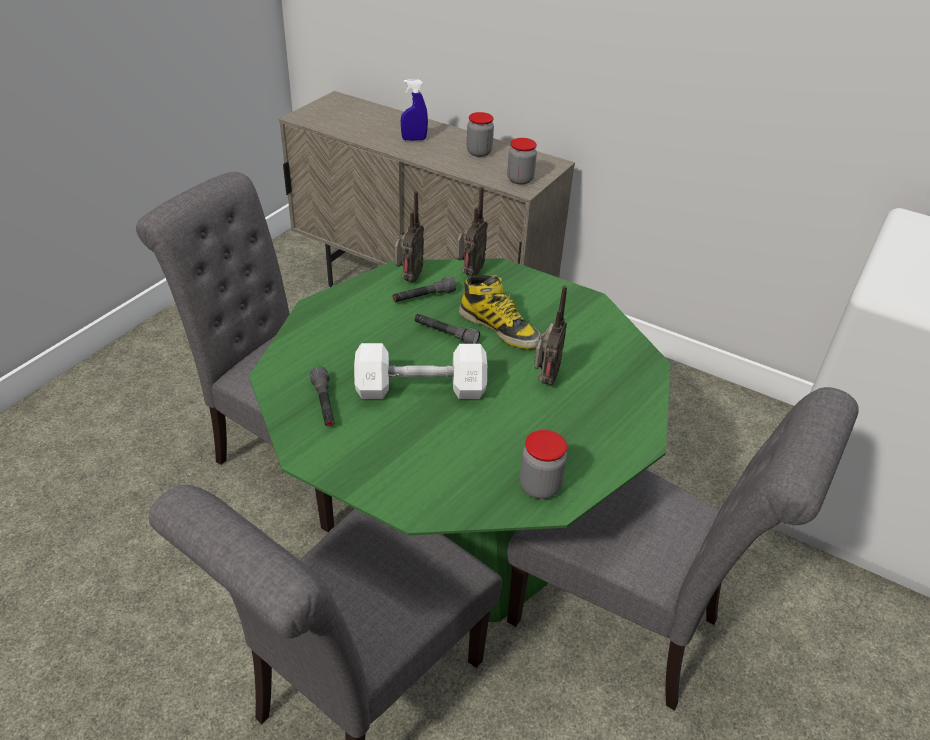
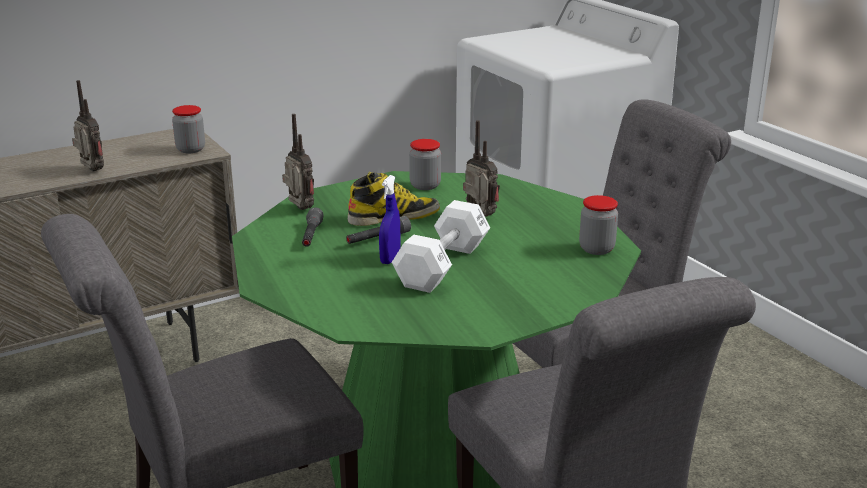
camera: 60 degrees left, 15 degrees down
grey flashlight [310,366,335,426] -> none
radio [395,191,424,282] -> radio moved to [72,80,104,172]
blue spray bottle [401,80,428,141] -> blue spray bottle moved to [379,175,401,264]
jar [467,112,494,157] -> jar moved to [409,139,441,190]

